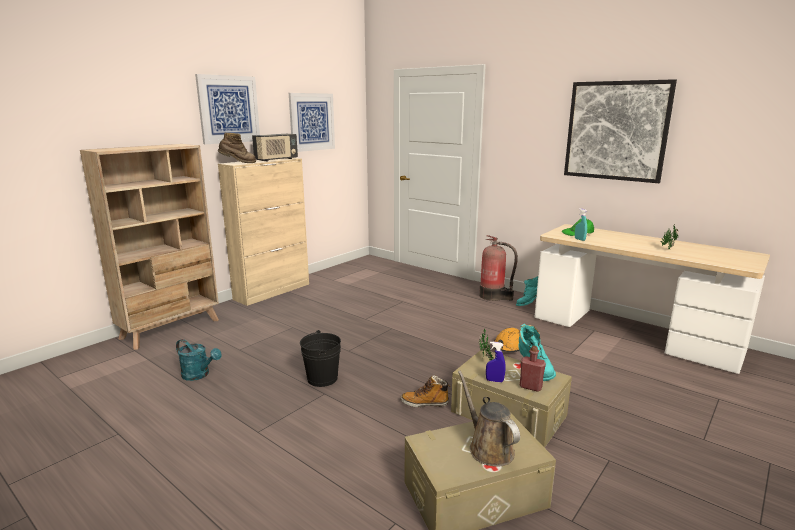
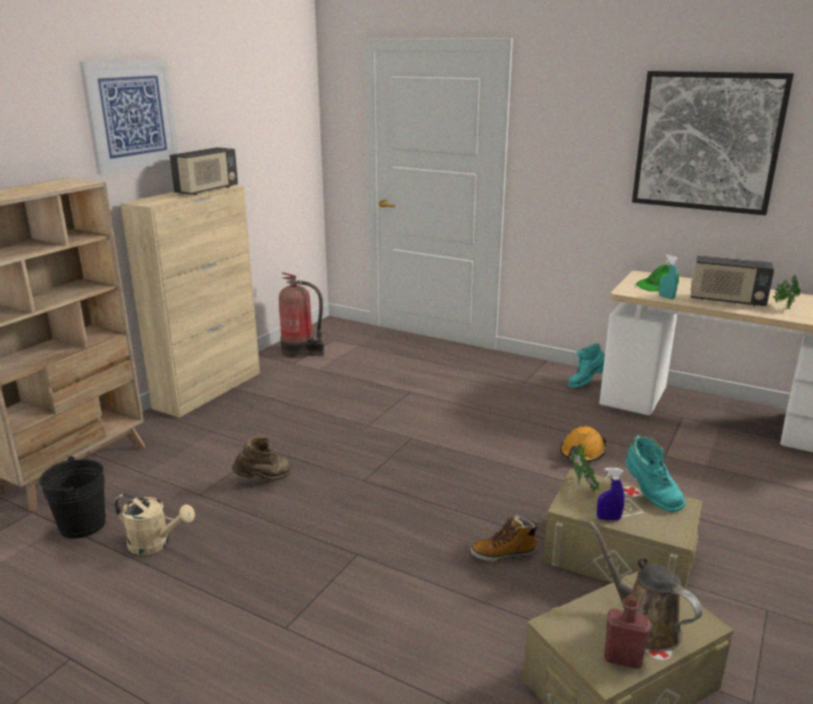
camera: 10 degrees left, 5 degrees up
turquoise watering can [176,339,222,381] -> beige watering can [114,493,195,555]
brown boot [218,132,256,163] -> brown boot moved to [232,437,291,481]
picture [289,93,335,152] -> none
black bucket [300,330,341,387] -> black bucket moved to [39,456,106,539]
fire extinguisher [479,235,518,301] -> fire extinguisher moved to [279,272,324,358]
red bottle [520,346,546,392] -> red bottle moved to [604,595,651,669]
none -> radio [690,255,774,307]

